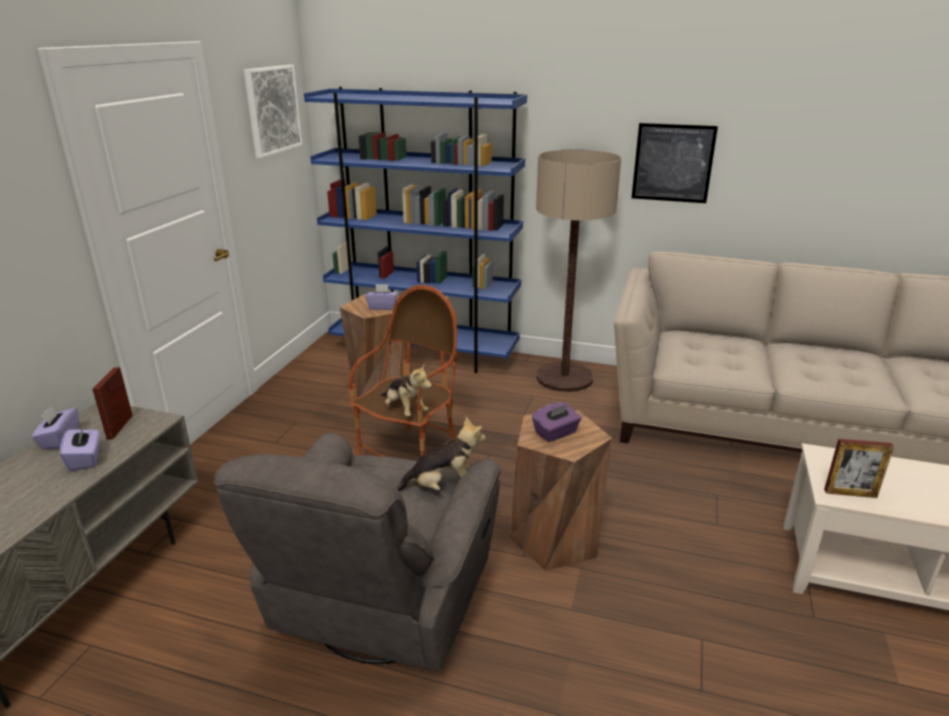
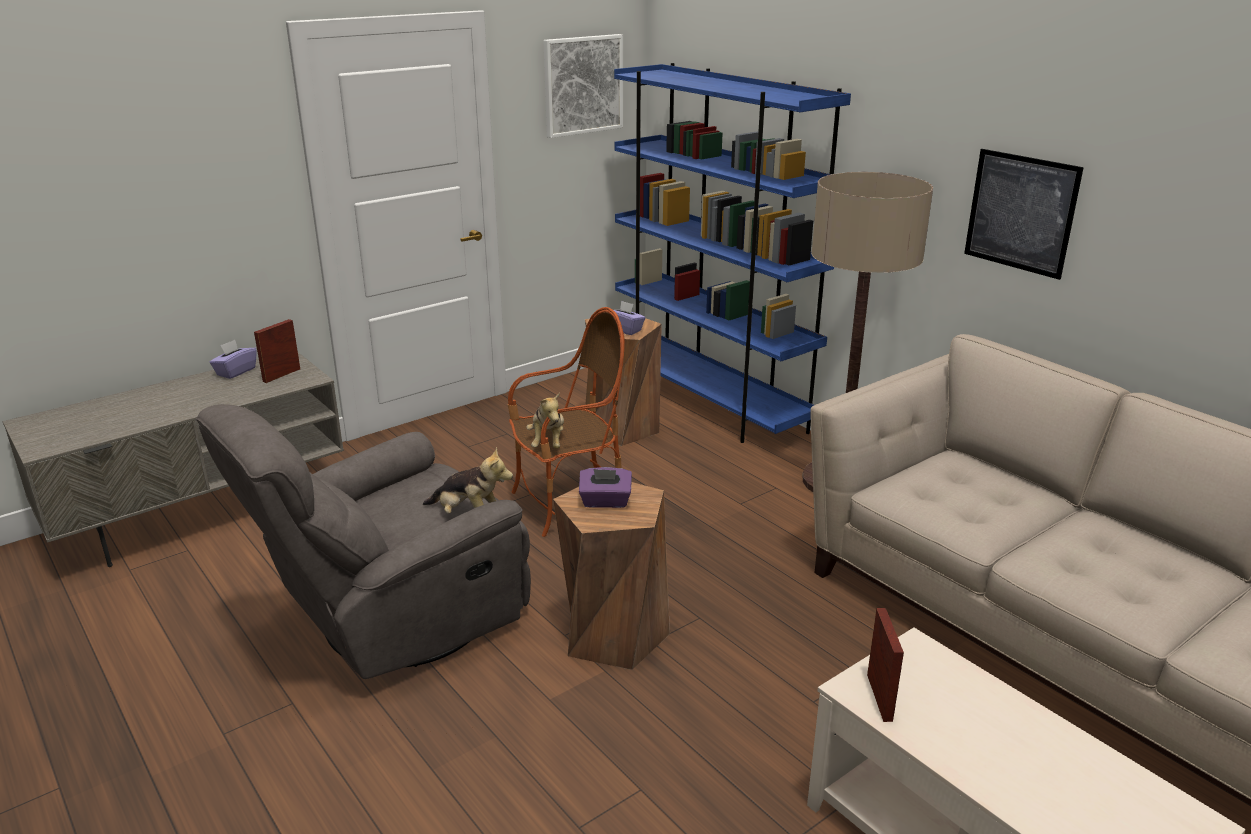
camera: 35 degrees right, 0 degrees up
purple tissue box [60,425,100,471] -> none
picture frame [824,439,894,498] -> picture frame turned 135 degrees counterclockwise [867,608,904,722]

